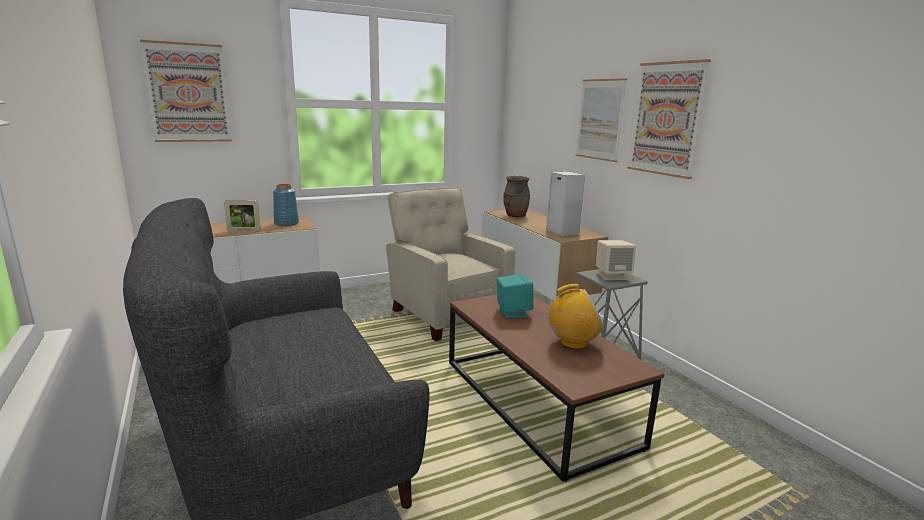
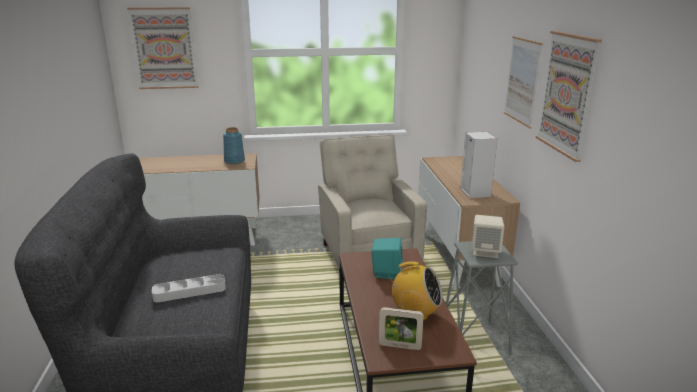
camera: 20 degrees right, 5 degrees up
picture frame [224,200,261,232] -> picture frame moved to [379,307,424,350]
brown vase [503,176,531,217] -> none
none -> grey tray [152,274,226,302]

